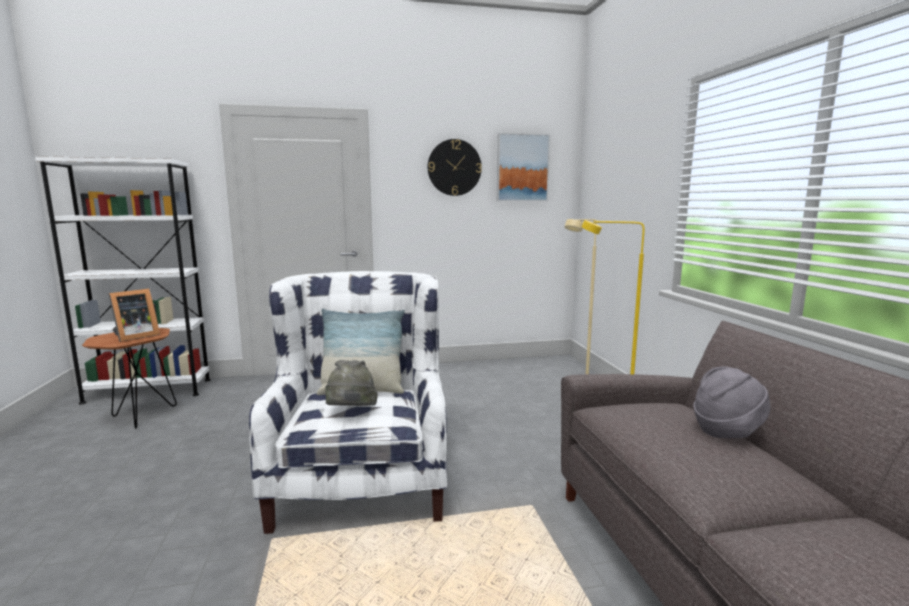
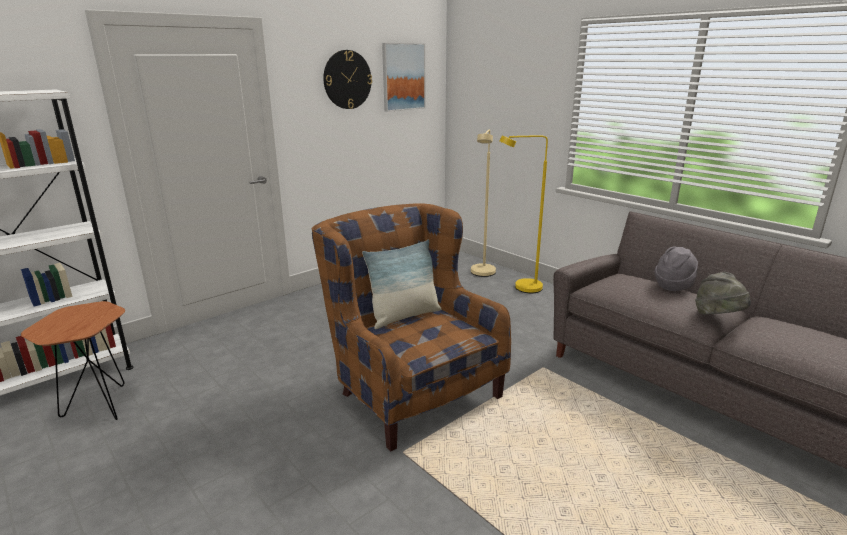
camera: 30 degrees left, 10 degrees up
picture frame [108,289,160,342] -> none
white armchair [249,271,447,534] -> brown armchair [312,203,511,452]
grey hat [326,360,378,406] -> grey hat moved to [695,272,751,315]

